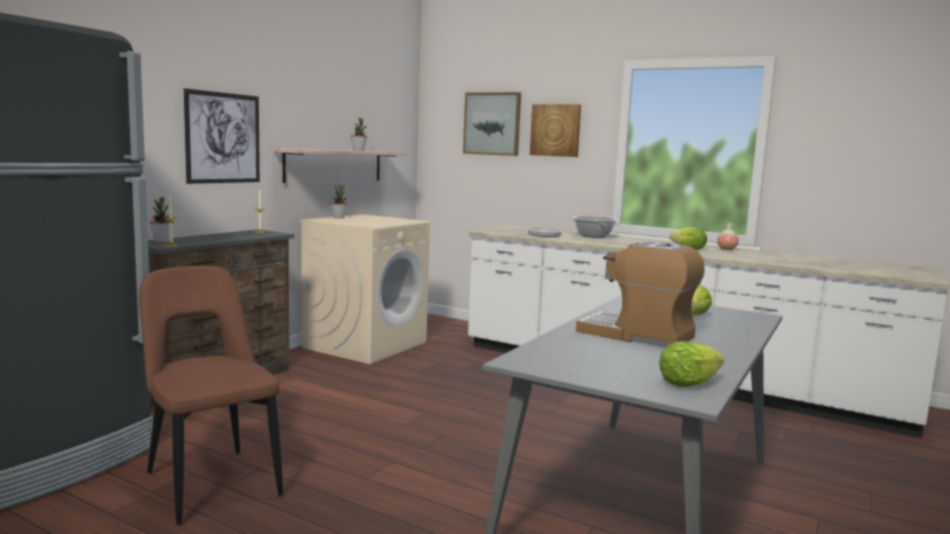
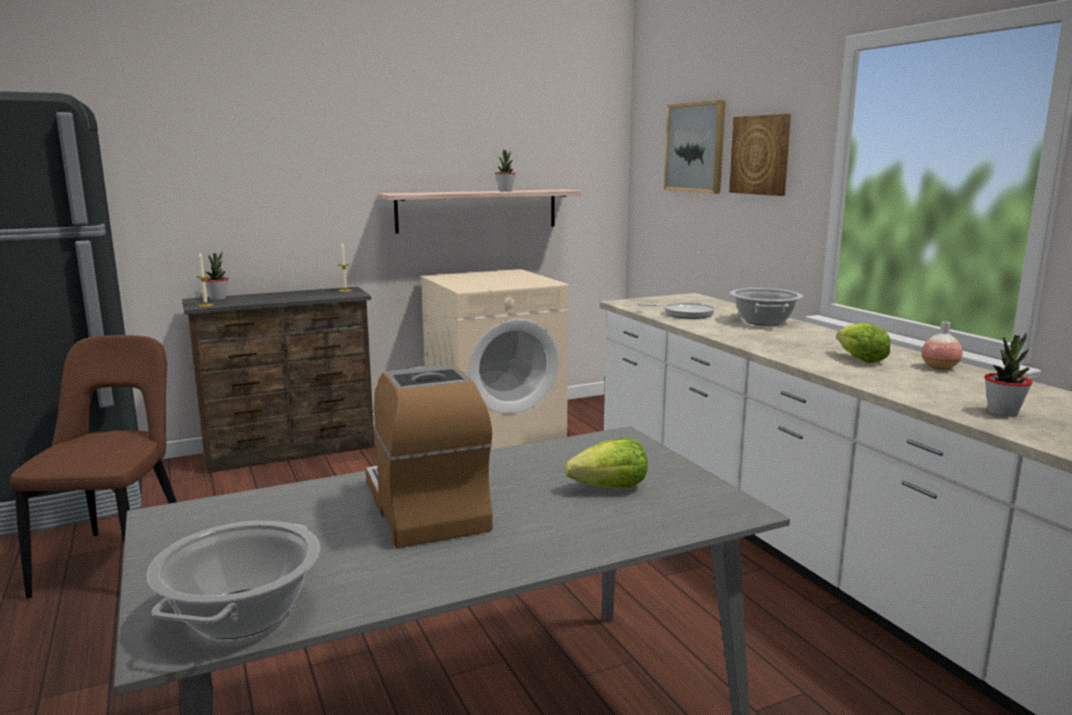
camera: 35 degrees right, 5 degrees up
picture [184,88,260,184] -> none
potted plant [330,185,348,218] -> potted plant moved to [984,333,1032,417]
lettuce [659,341,724,387] -> cooking pot [147,521,320,639]

